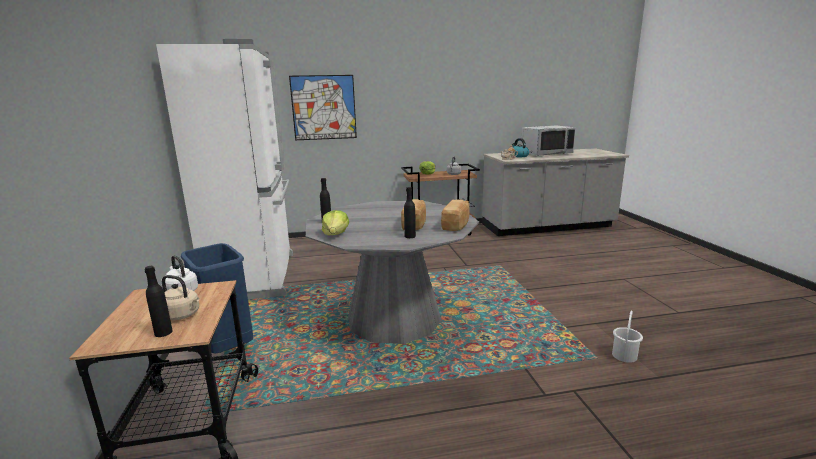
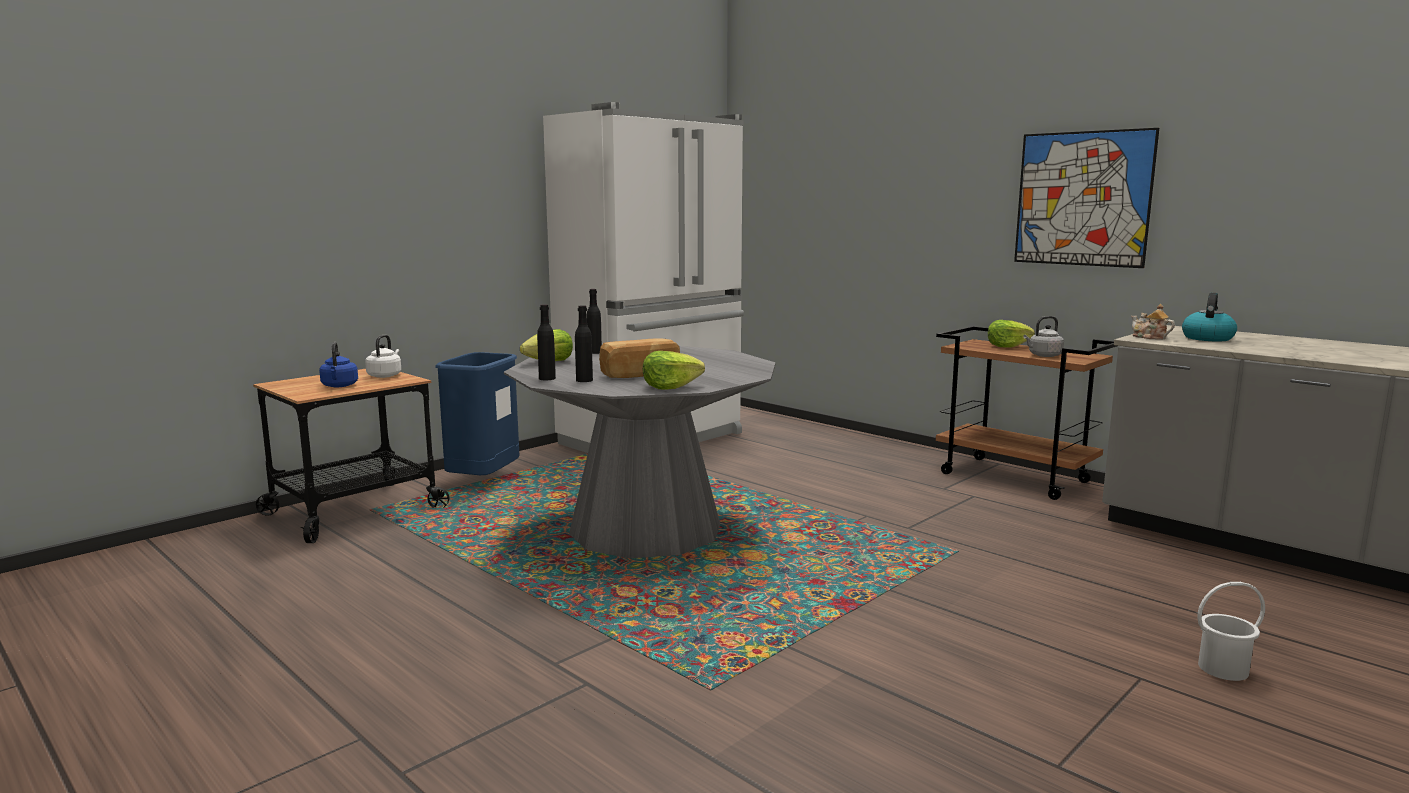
camera: 55 degrees right, 5 degrees down
black bottle [145,266,173,337] -> black bottle moved to [537,304,556,380]
beige kettle [162,275,199,320] -> blue kettle [319,342,358,387]
picture [289,75,357,140] -> picture moved to [1014,128,1159,268]
bread [441,199,470,231] -> lettuce [643,351,705,390]
grey microwave [521,125,576,156] -> none
white bucket [612,311,643,363] -> white bucket moved to [1197,582,1265,681]

